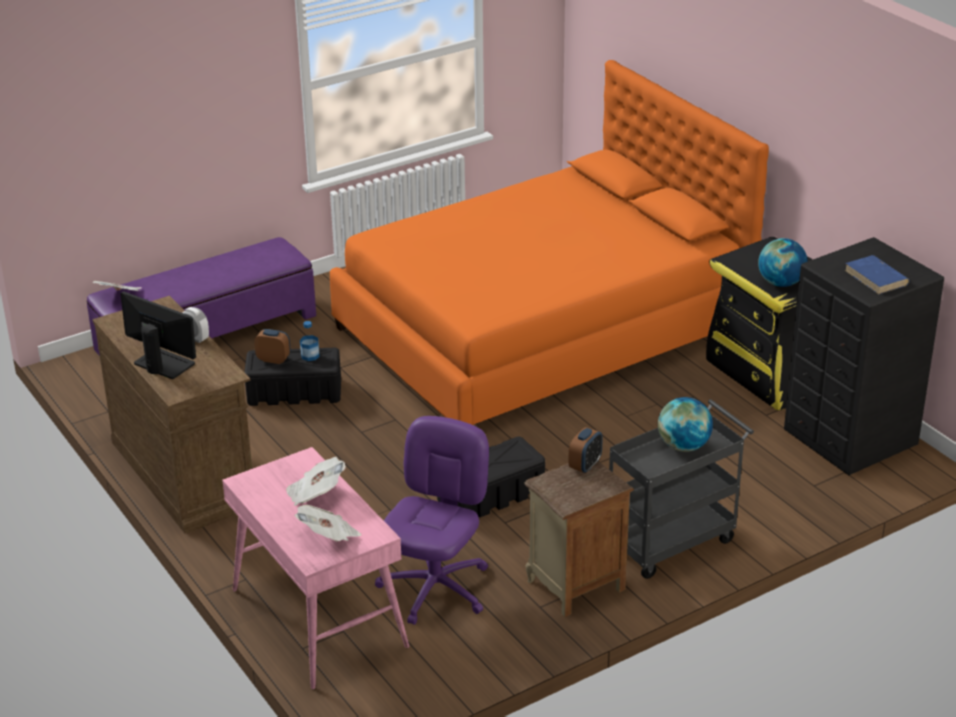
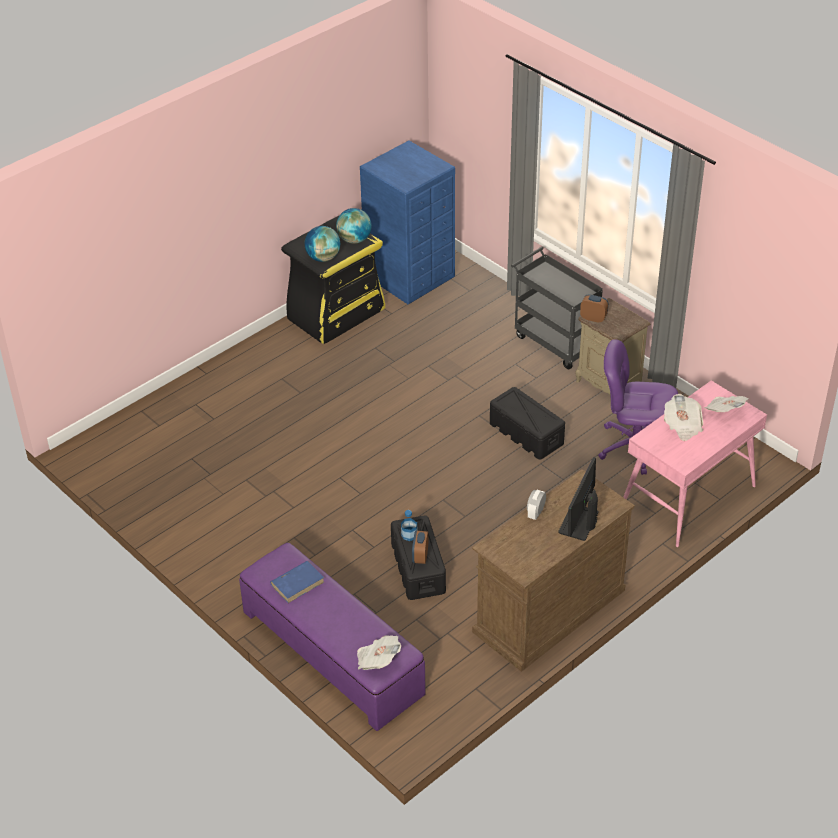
camera: 100 degrees left, 10 degrees up
orange bed [330,60,769,425] -> none
globe [658,397,713,452] -> globe moved to [304,226,340,262]
black dresser [784,237,944,475] -> blue dresser [360,140,455,304]
blue book [844,255,909,294] -> blue book moved to [270,561,324,603]

